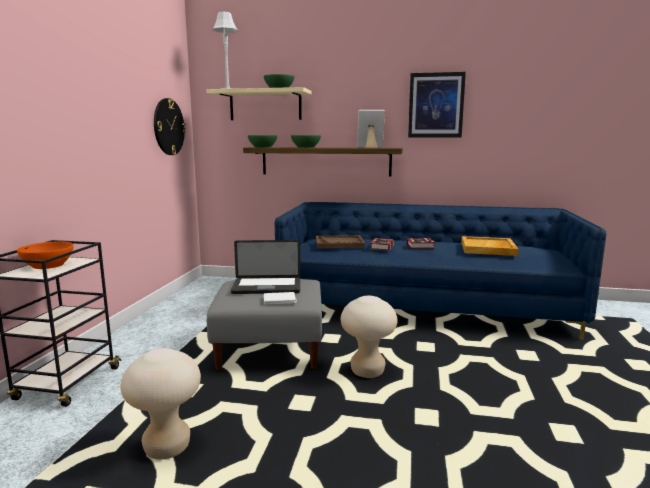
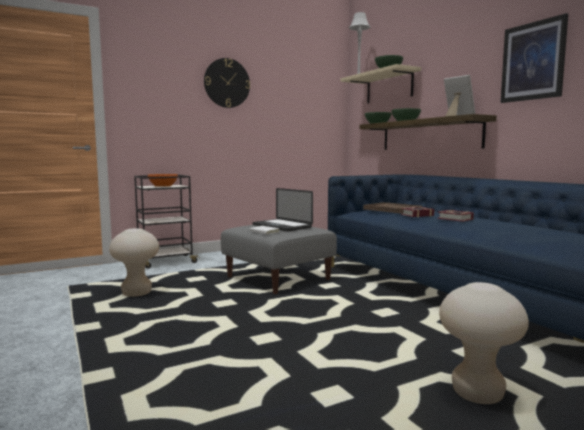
camera: 50 degrees right, 5 degrees down
wall clock [154,98,186,155] -> wall clock moved to [204,58,250,108]
beige stool [341,296,398,378] -> beige stool moved to [439,282,529,404]
beige tray [461,236,519,256] -> none

